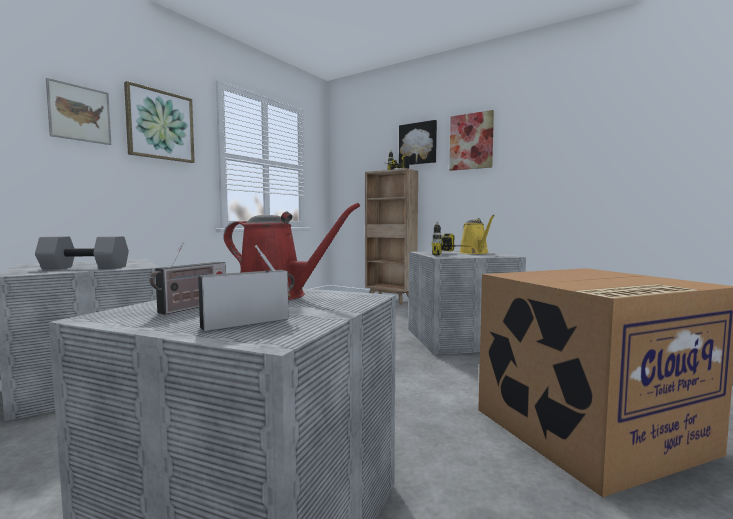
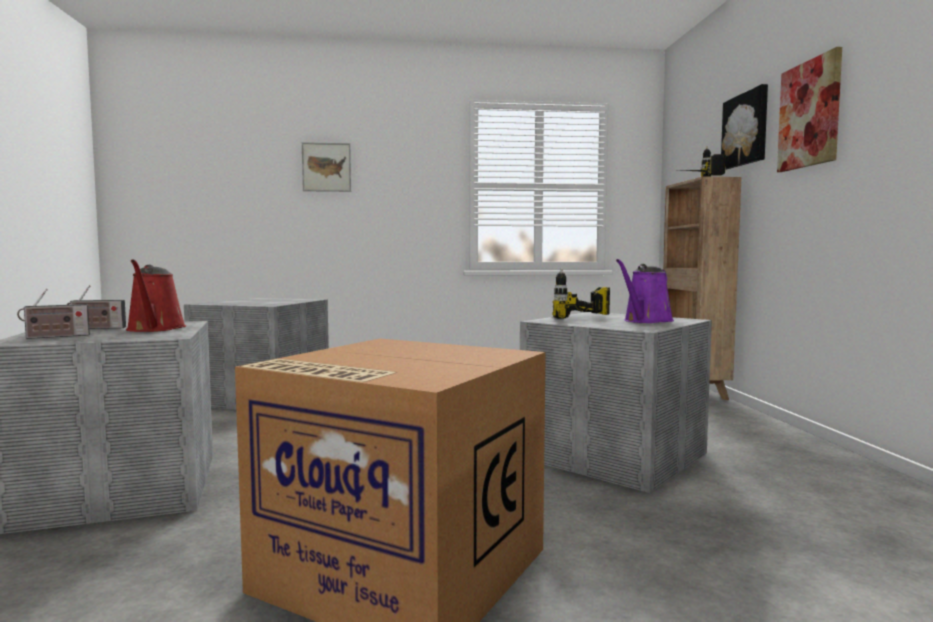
camera: 50 degrees right, 0 degrees up
grey dumbbell [35,236,129,269] -> none
picture [124,81,195,163] -> none
radio [198,245,295,331] -> radio turned 135 degrees clockwise [17,289,90,339]
yellow watering can [459,215,495,254] -> purple watering can [616,259,674,323]

